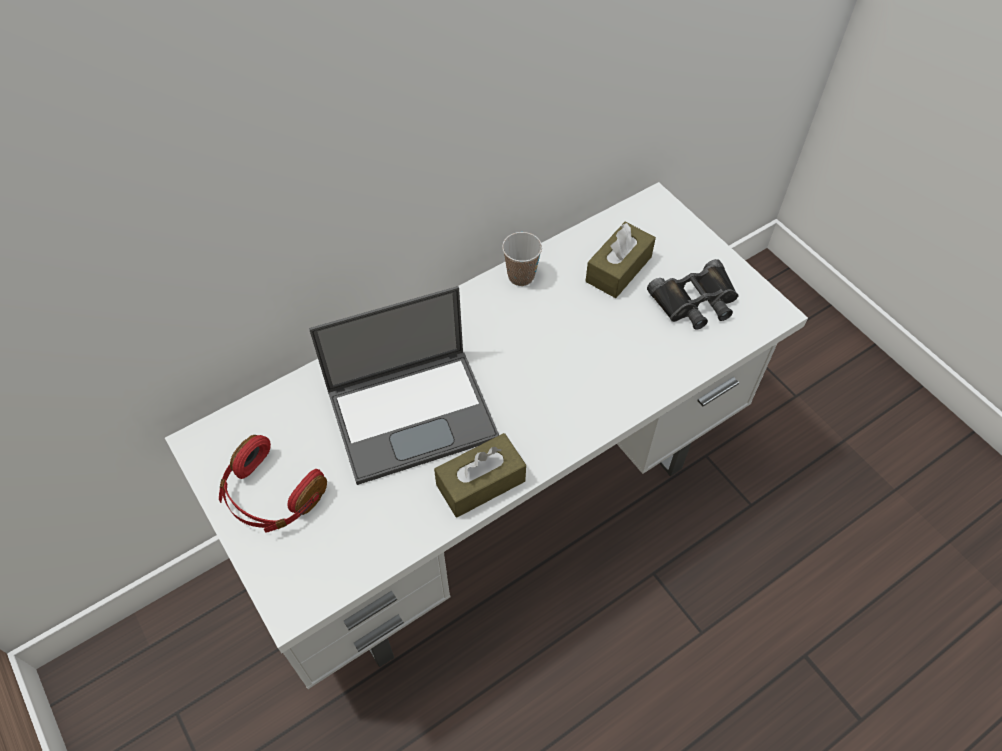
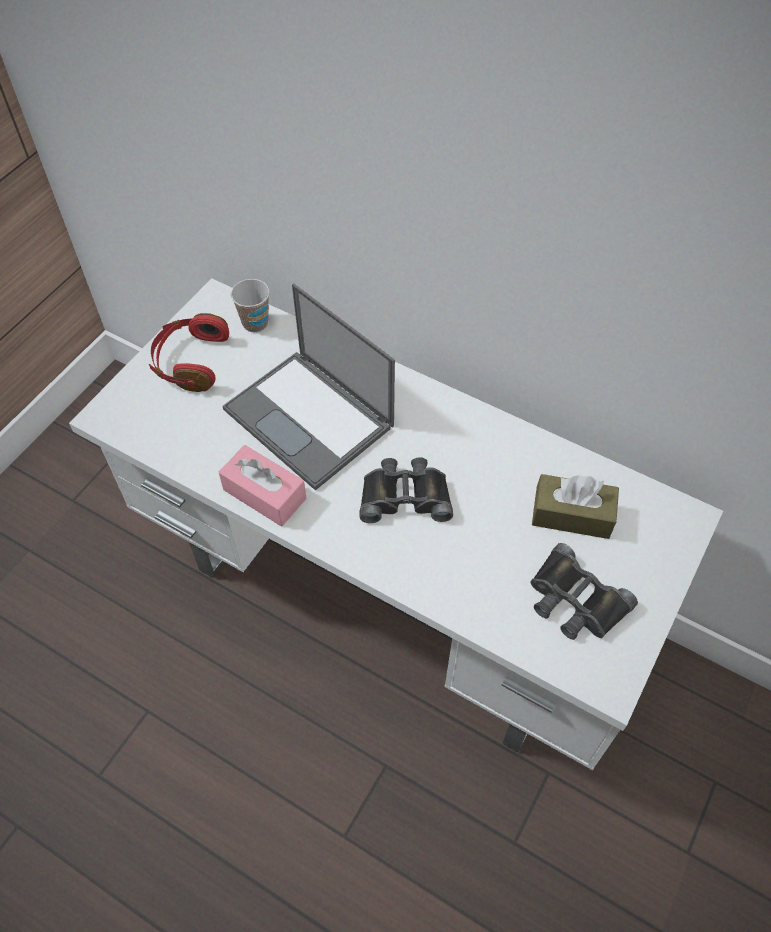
camera: 65 degrees right, 0 degrees up
brown tissue box [434,433,526,518] -> pink tissue box [219,445,307,526]
cup [502,232,542,286] -> cup moved to [231,279,270,332]
none -> black binoculars [360,457,453,523]

